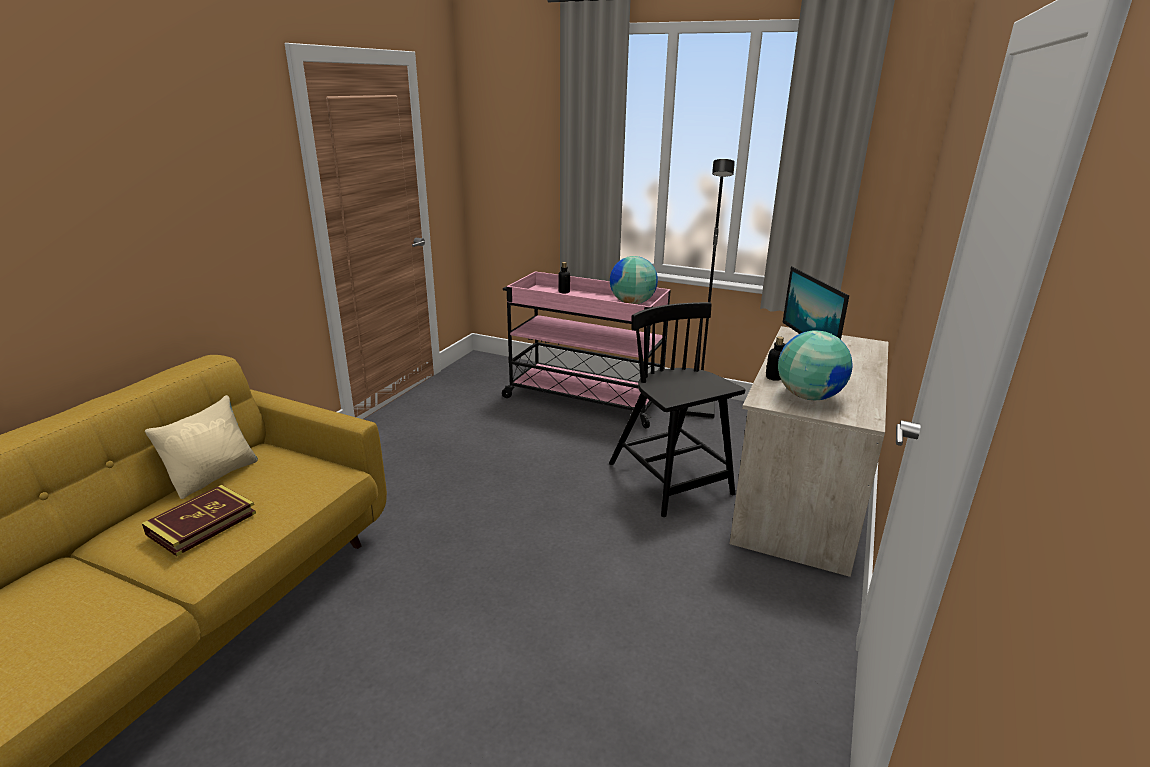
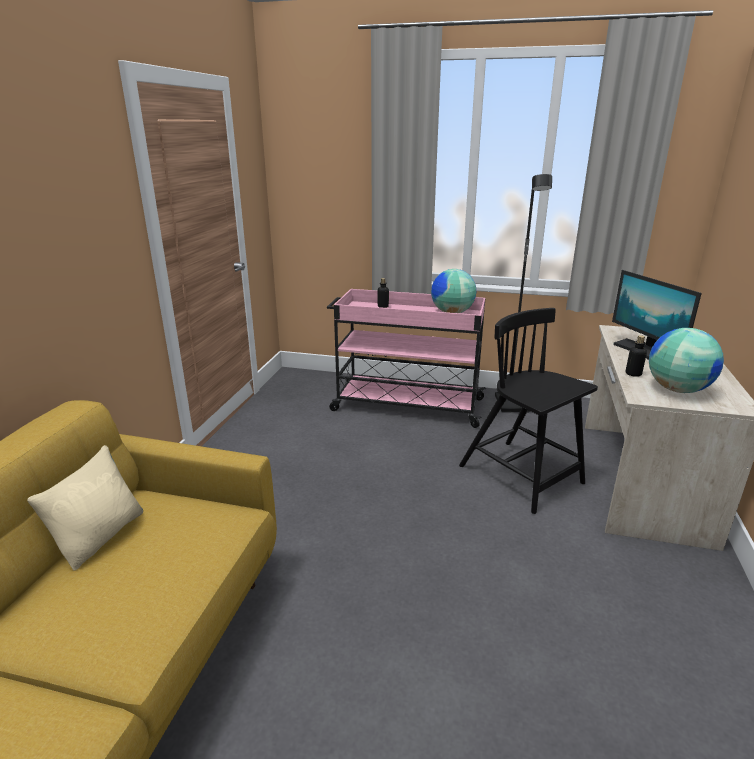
camera: 10 degrees left, 0 degrees up
book [142,485,256,556] -> none

